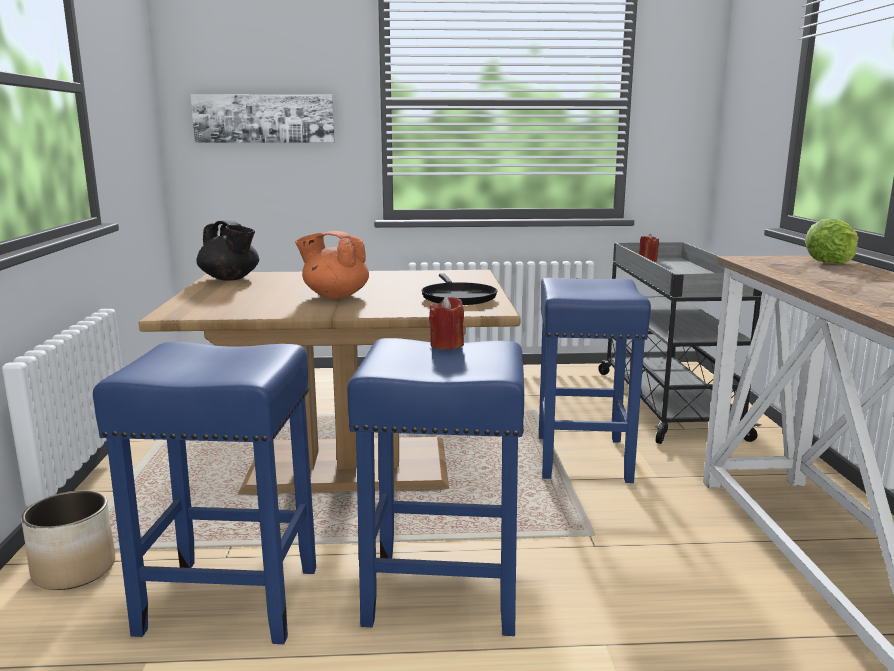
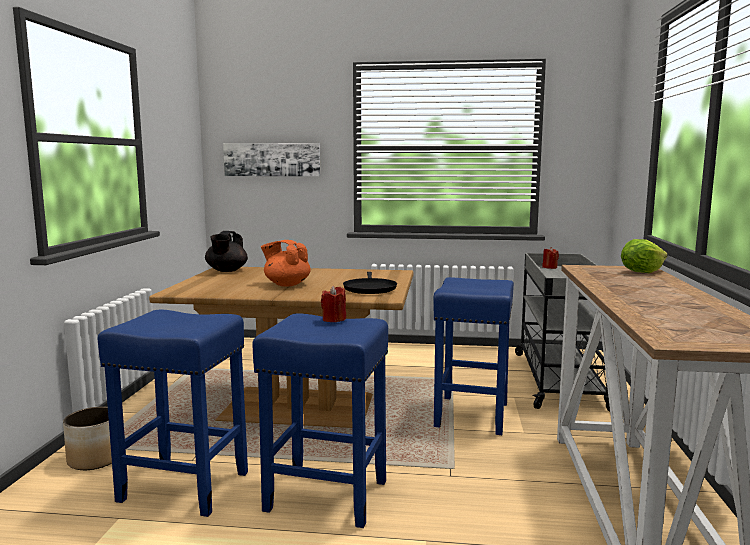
camera: 10 degrees right, 5 degrees down
black teapot [196,220,259,280] -> black teapot turned 45 degrees clockwise [205,231,248,272]

